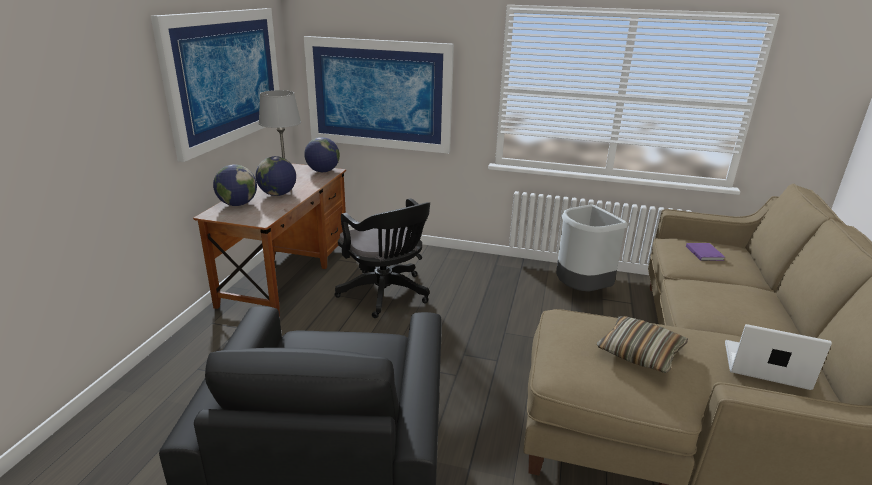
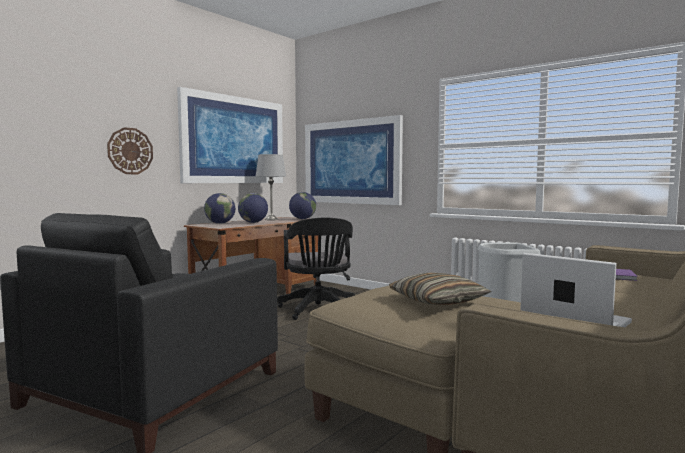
camera: 25 degrees right, 20 degrees down
none -> wall clock [107,127,153,174]

